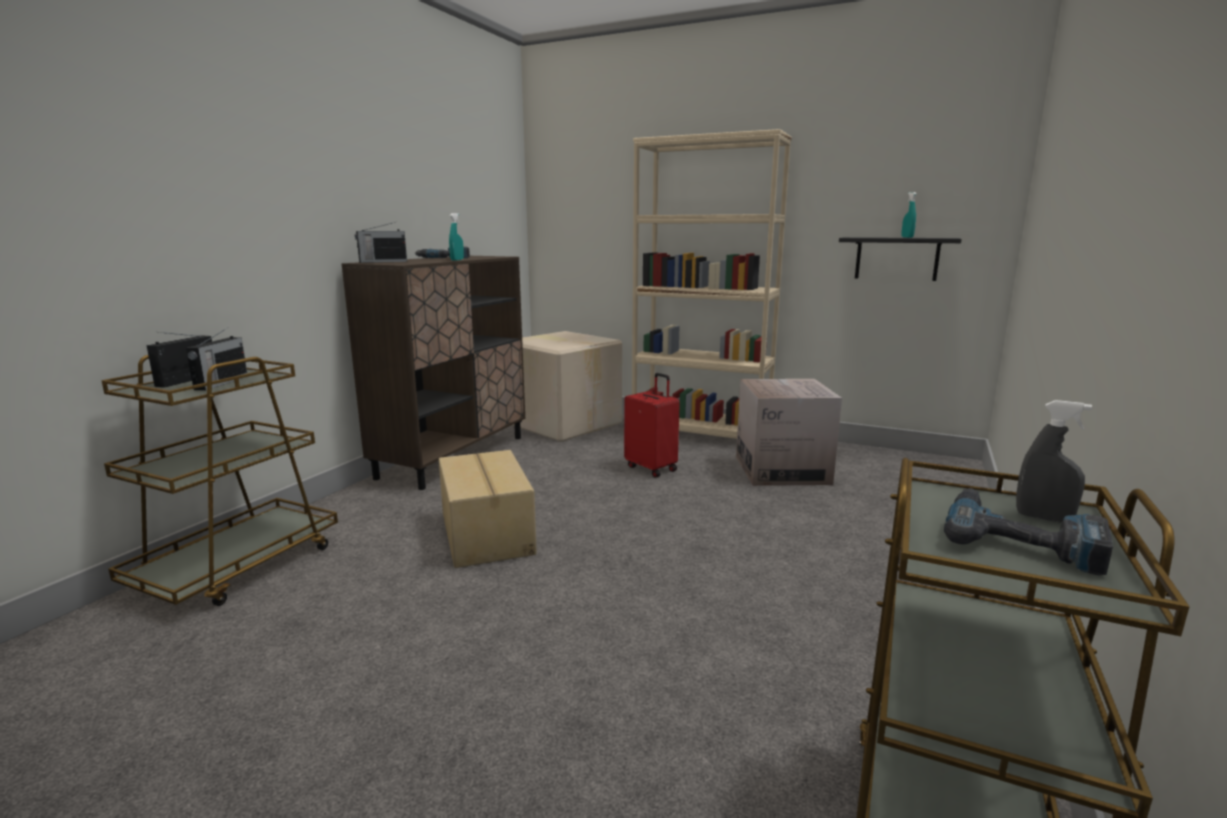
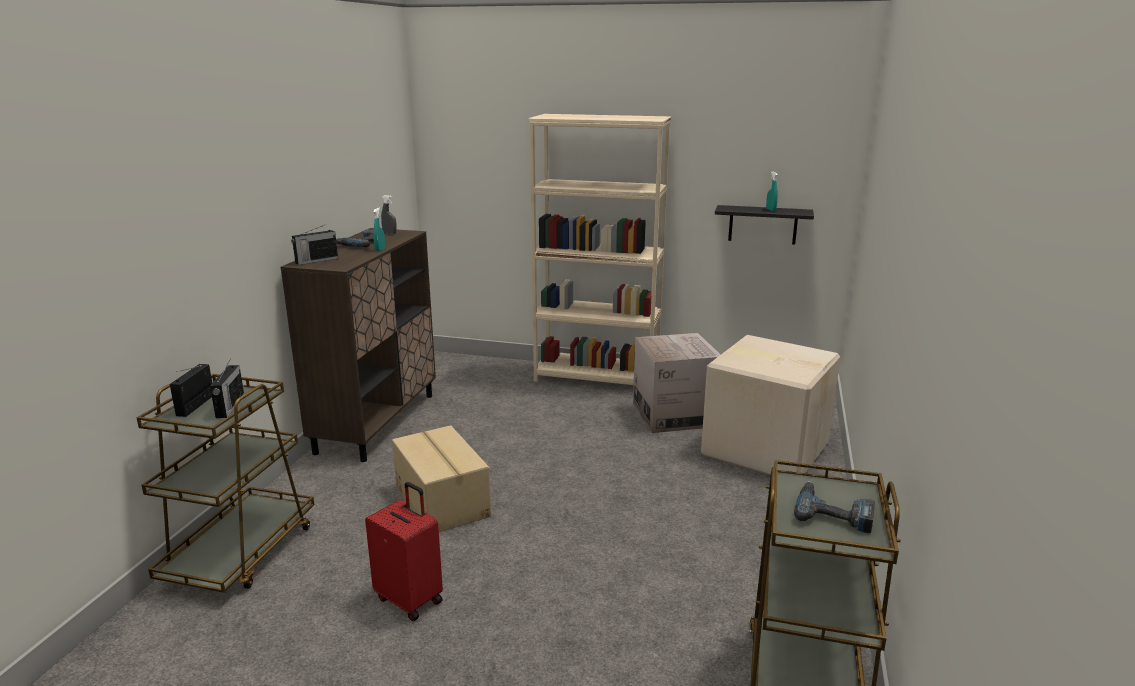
camera: 10 degrees left, 5 degrees up
cardboard box [512,331,622,442] -> cardboard box moved to [701,335,840,475]
red suitcase [624,373,680,477] -> red suitcase moved to [365,482,443,621]
grey spray bottle [1016,400,1092,523] -> grey spray bottle moved to [381,195,397,234]

